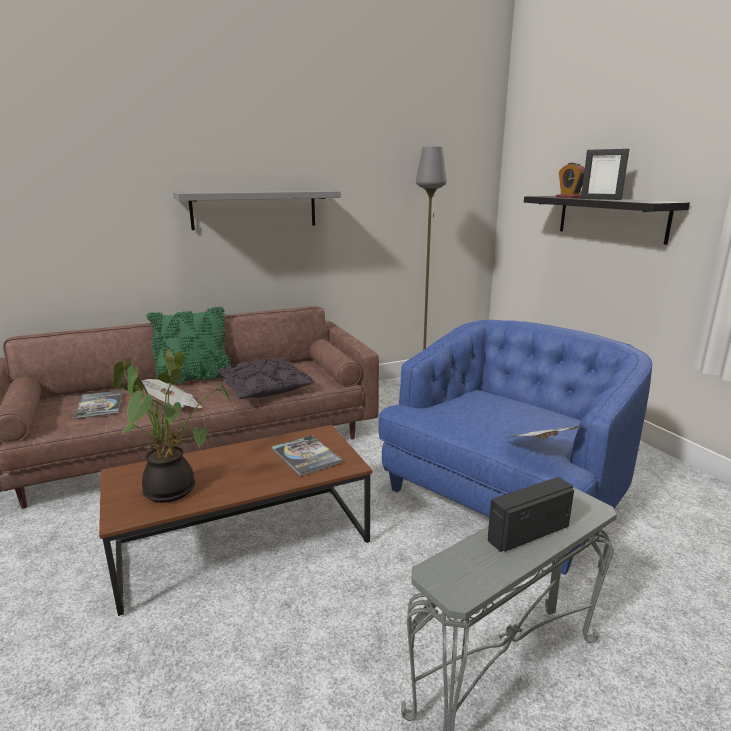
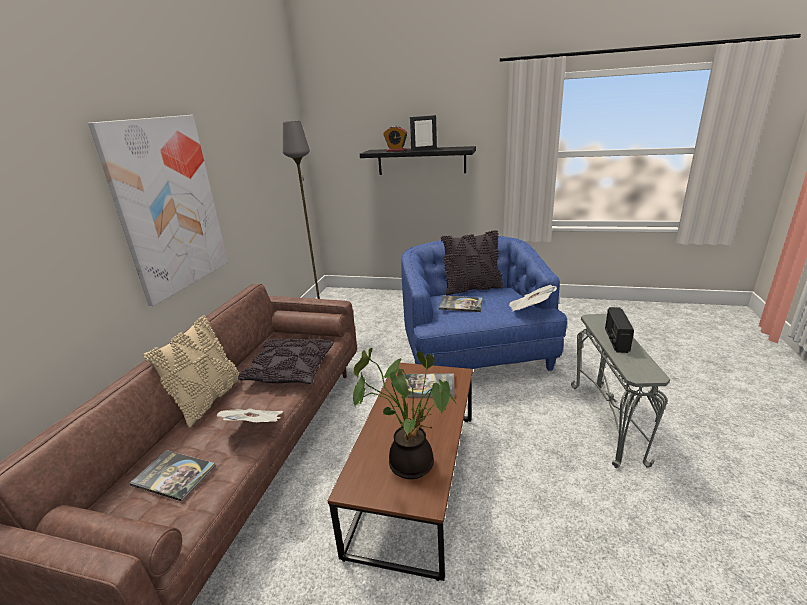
camera: 50 degrees left, 5 degrees up
green pillow [146,306,231,385] -> beige pillow [143,316,240,428]
grey shelf [173,190,341,230] -> picture [88,115,228,306]
none -> book [439,295,483,312]
none -> black pillow [441,230,503,296]

